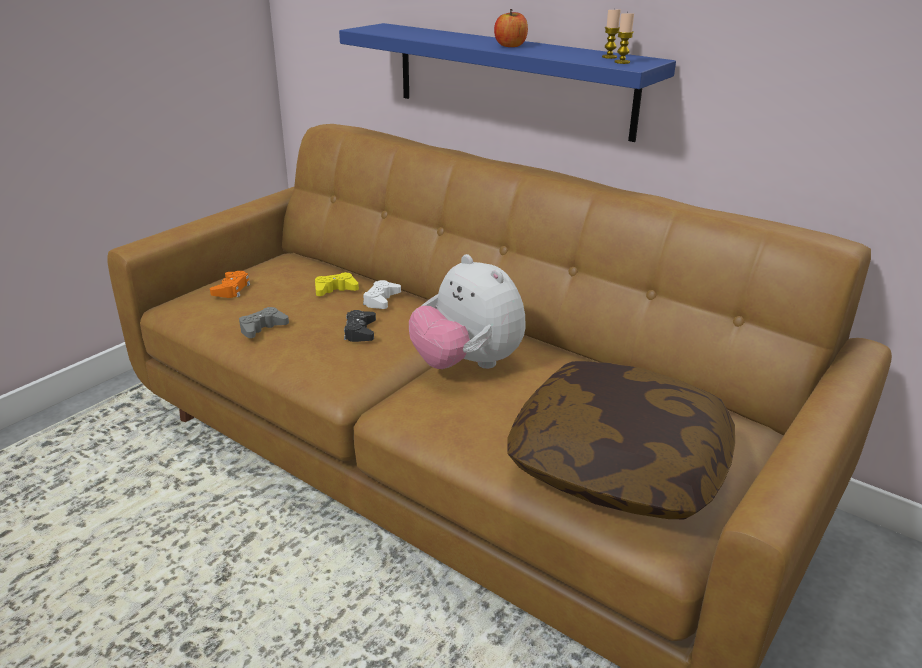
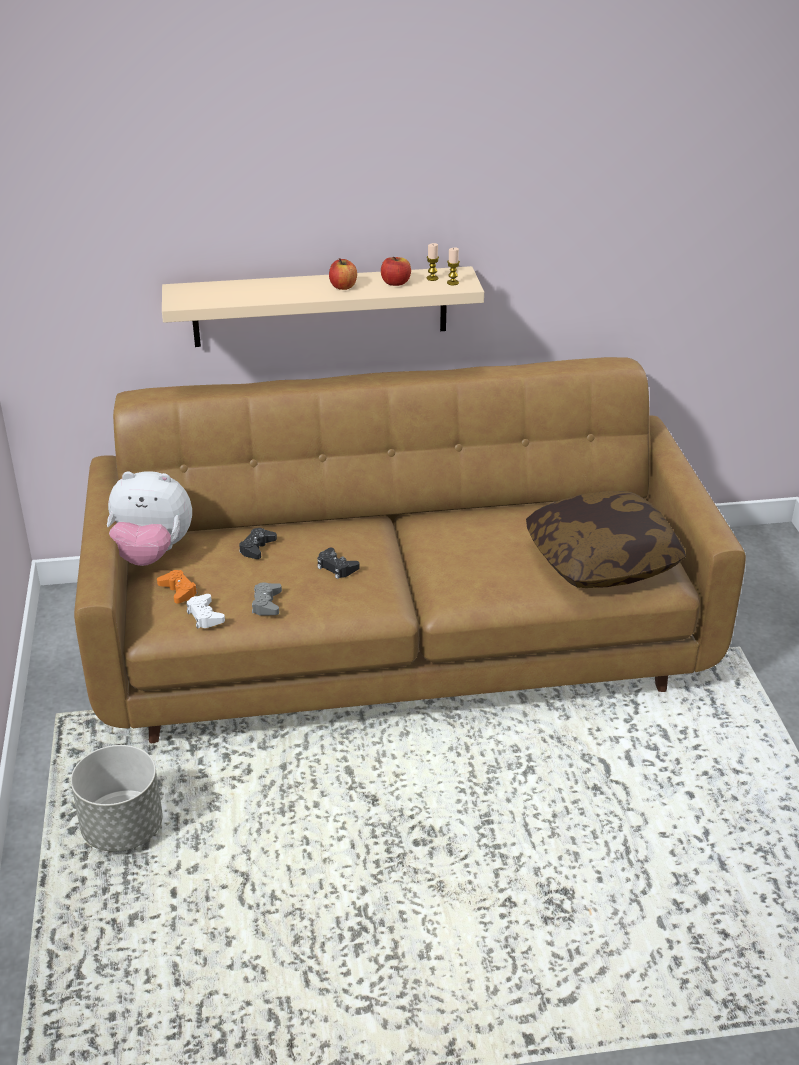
camera: 45 degrees left, 5 degrees up
yellow game controller [315,272,359,296] -> black game controller [239,528,277,559]
blue shelf [339,23,676,142] -> beige shelf [162,266,484,347]
white game controller [363,280,401,309] -> white game controller moved to [186,594,225,628]
plush toy [409,254,525,369] -> plush toy moved to [107,471,192,566]
none -> grey planter [71,745,163,852]
none -> apple [381,257,411,286]

